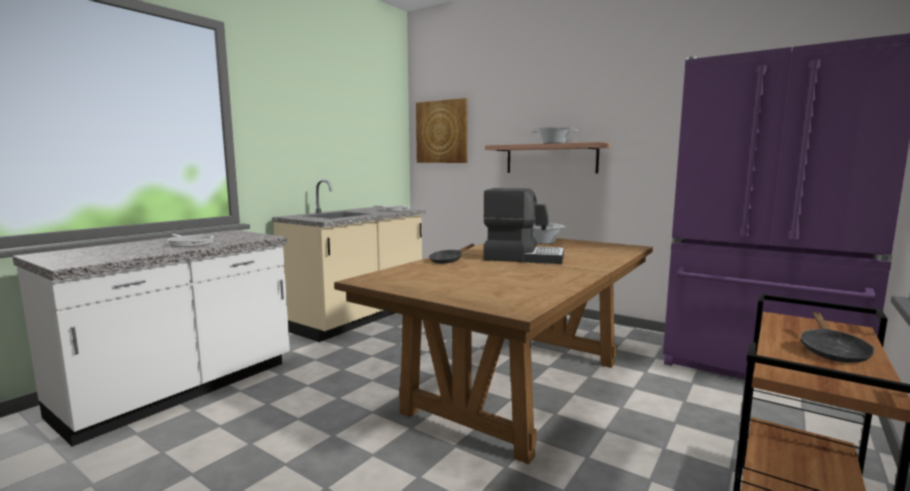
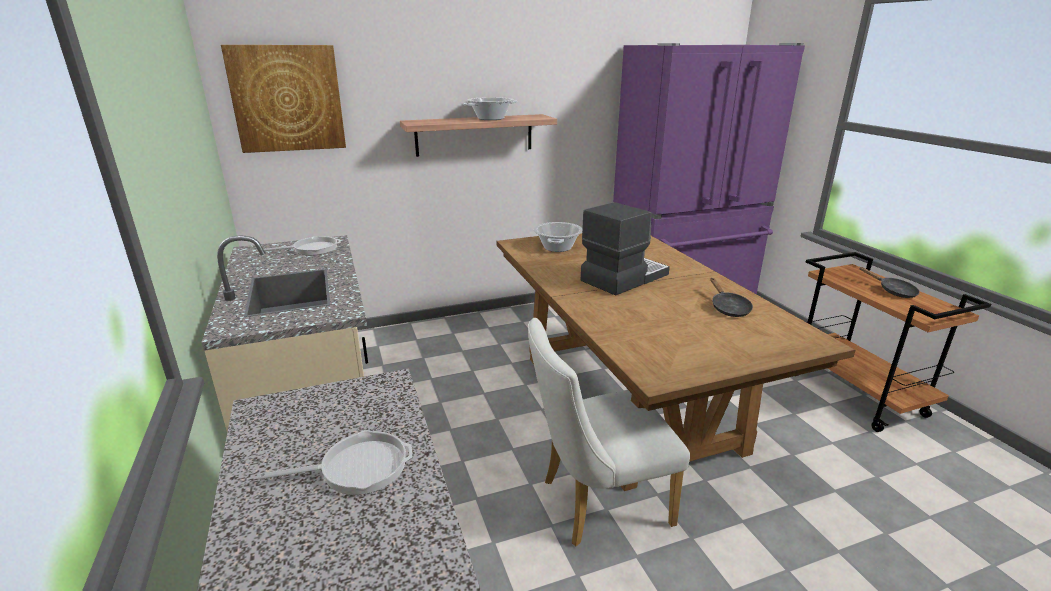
camera: 55 degrees left, 15 degrees up
black frying pan [429,244,474,264] -> black frying pan moved to [710,278,753,317]
none -> white chair [528,318,690,546]

